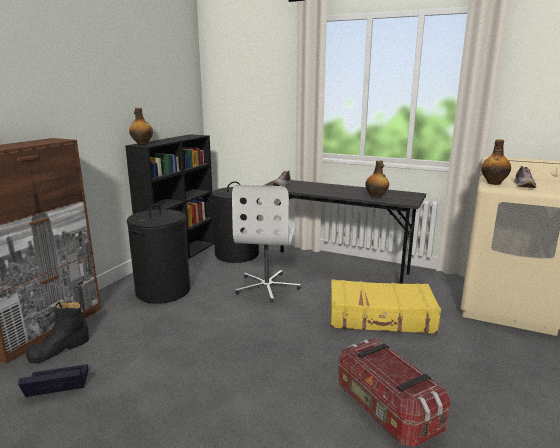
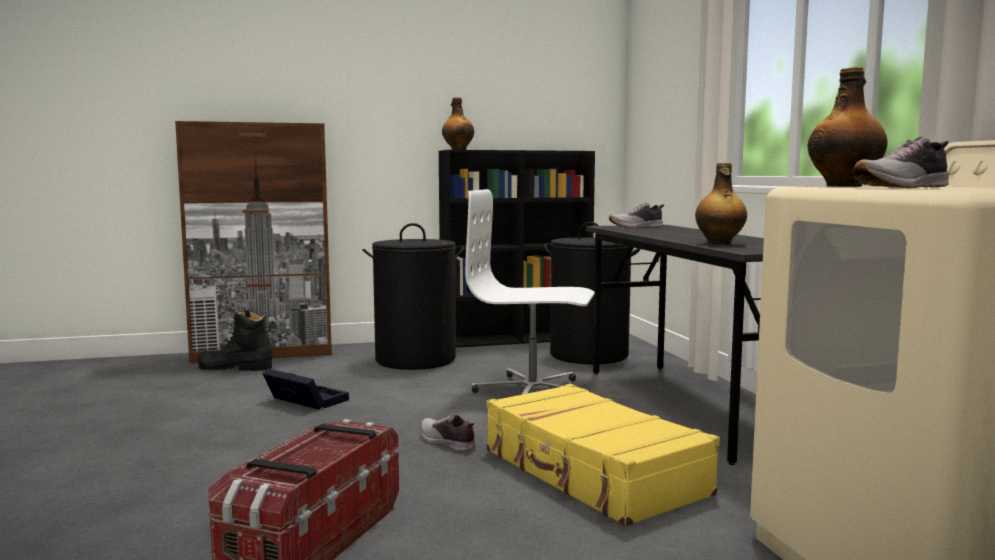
camera: 50 degrees right, 10 degrees down
black storage box [18,364,89,397] -> black storage box moved to [262,369,349,410]
white office chair [232,185,301,303] -> white office chair turned 45 degrees clockwise [465,189,595,395]
none -> shoe [420,415,476,451]

